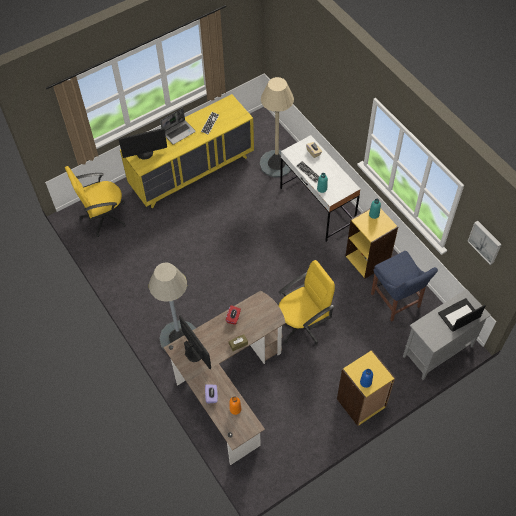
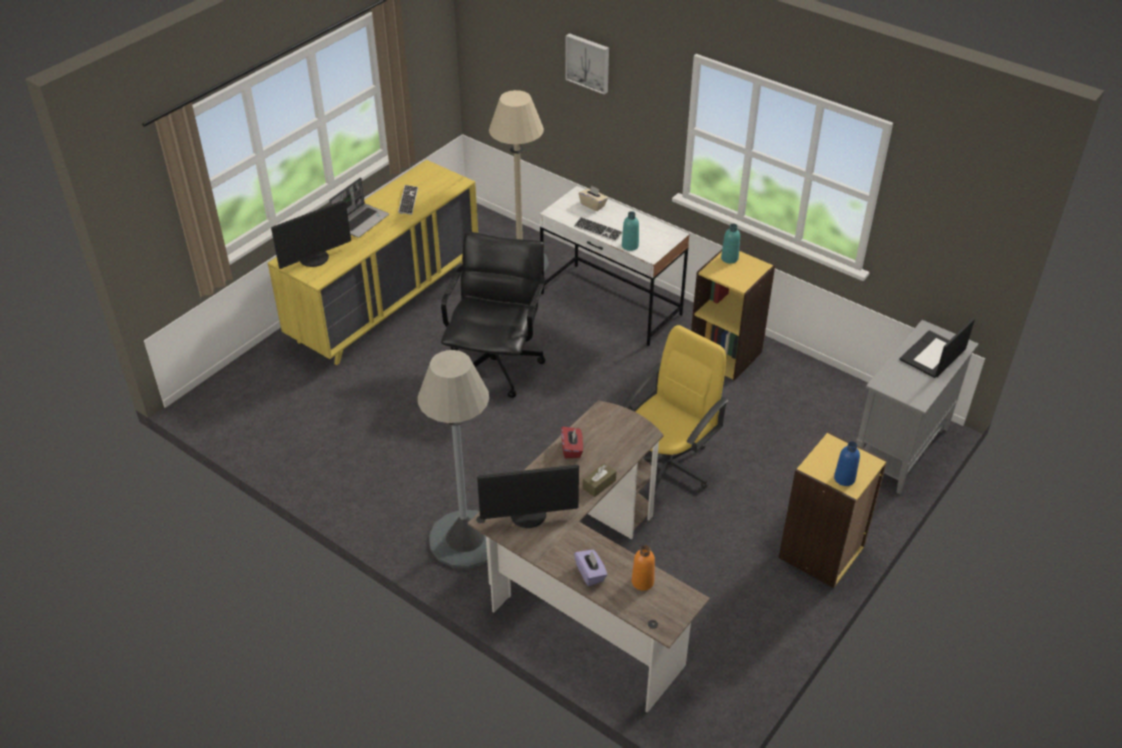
camera: 20 degrees left, 15 degrees down
yellow office chair [65,166,126,237] -> none
monitor [179,315,211,369] -> monitor turned 135 degrees clockwise [477,465,579,528]
blue chair [371,251,438,322] -> none
picture [467,221,502,265] -> picture moved to [565,33,609,95]
none -> black office chair [441,232,546,398]

